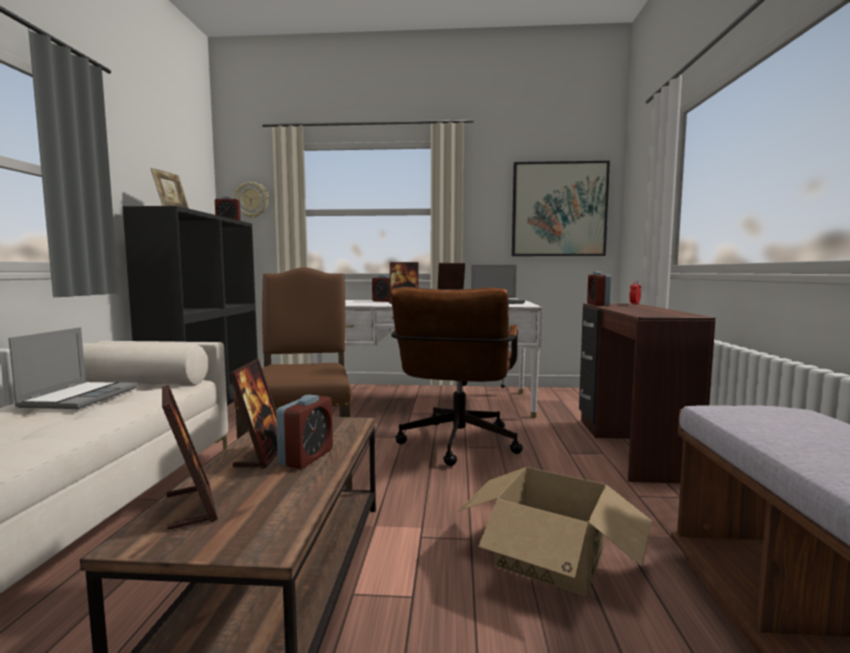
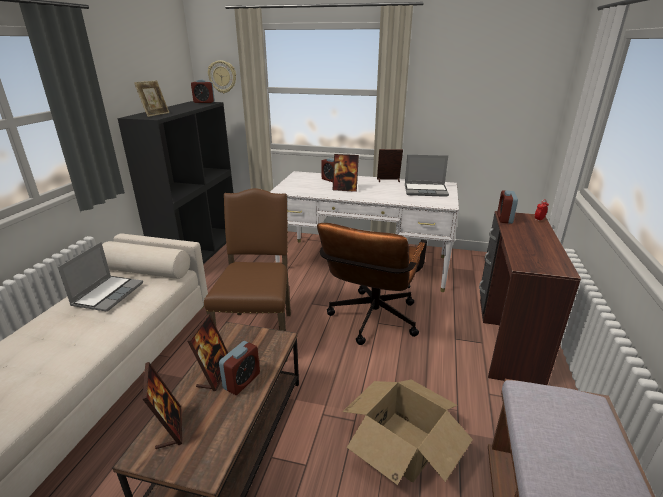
camera: 10 degrees right, 20 degrees up
picture [512,161,610,256] -> none

